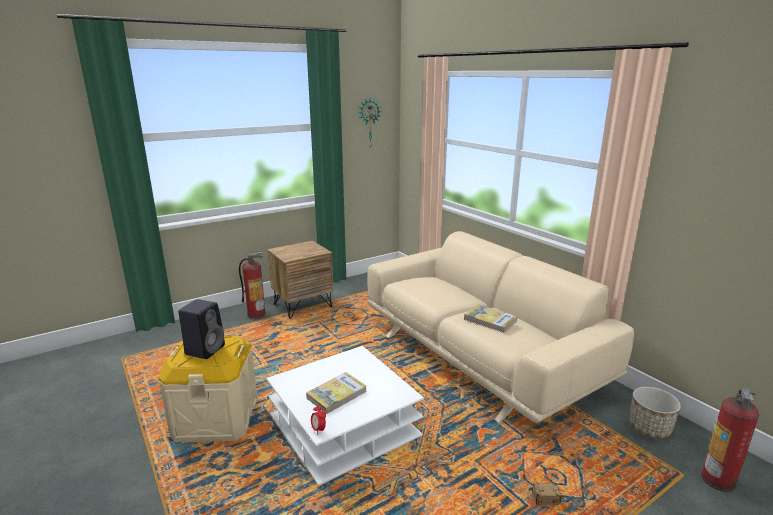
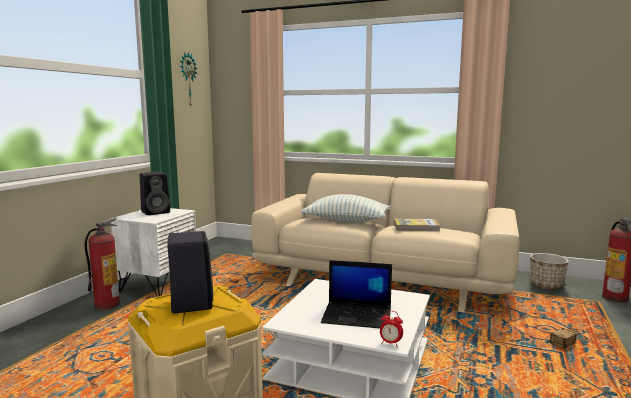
camera: 35 degrees left, 10 degrees down
brown nightstand [267,240,334,319] -> white nightstand [110,208,196,297]
book [306,372,367,414] -> laptop [321,260,392,329]
none -> black speaker [140,172,170,215]
none -> pillow [301,194,391,223]

